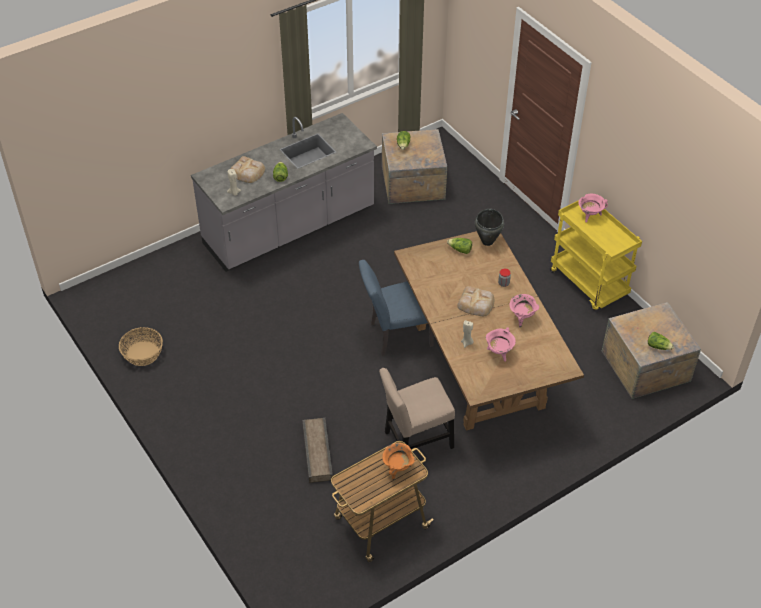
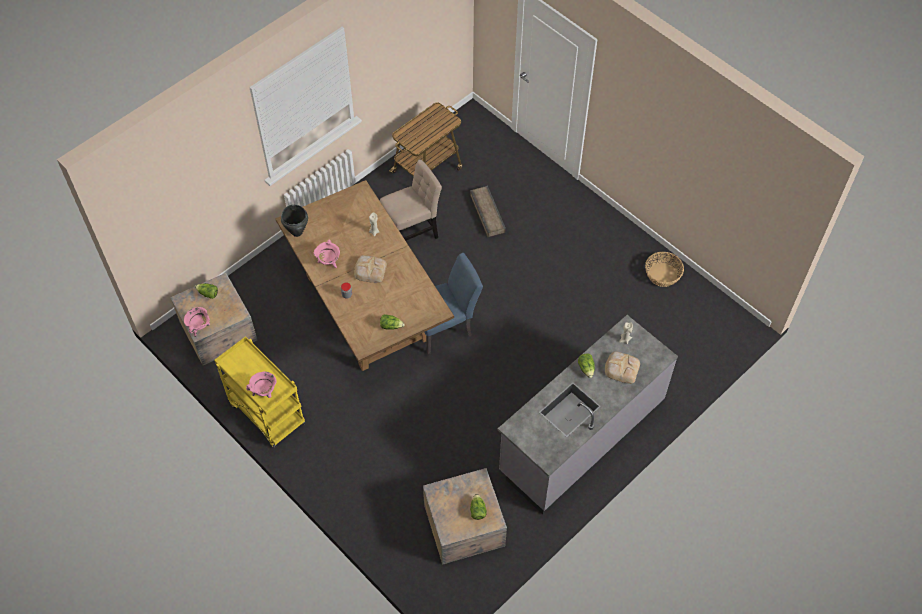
camera: 170 degrees right, 10 degrees up
orange cooking pot [382,443,415,480] -> none
black cooking pot [475,209,504,246] -> black cooking pot moved to [281,204,308,237]
pink cooking pot [486,327,516,362] -> pink cooking pot moved to [184,307,210,337]

